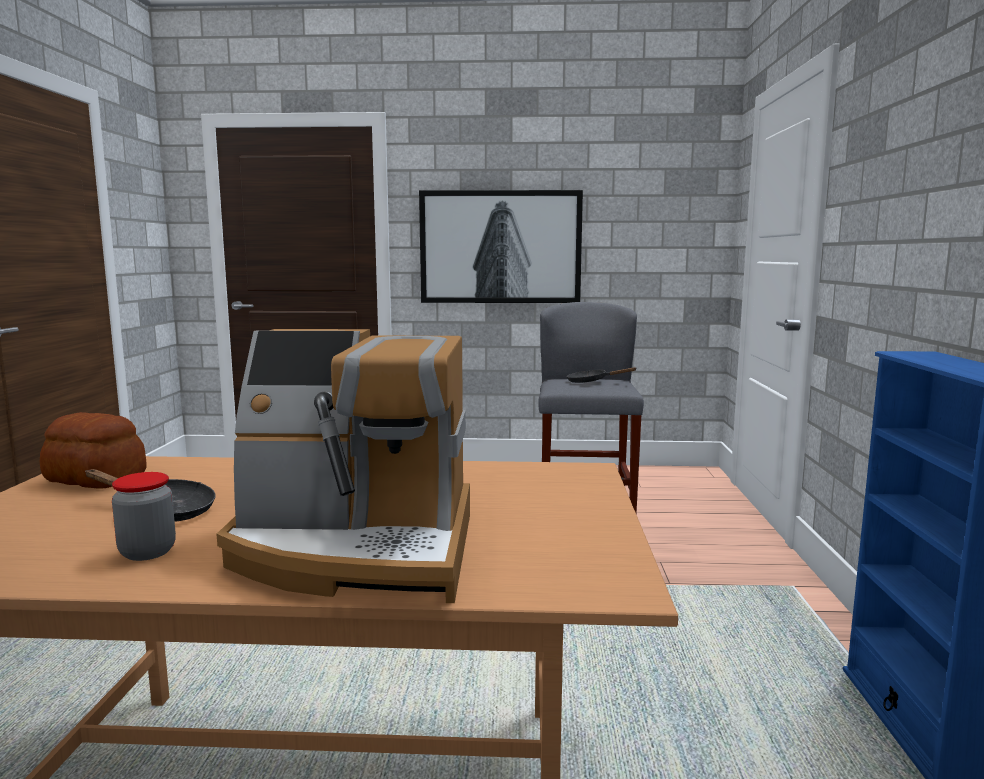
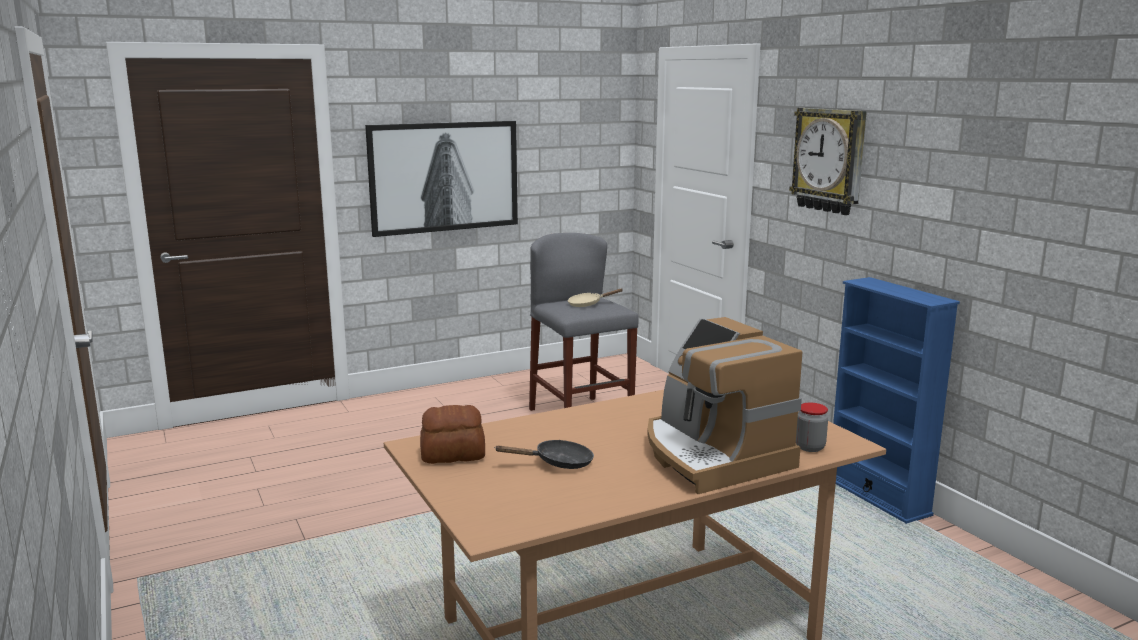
camera: 30 degrees left, 5 degrees up
jar [112,472,176,561] -> jar moved to [796,403,828,452]
coffee machine [217,329,470,603] -> coffee machine turned 90 degrees clockwise [647,317,802,494]
black frying pan [567,367,637,383] -> beige frying pan [568,289,623,307]
none -> wall clock [789,108,867,215]

